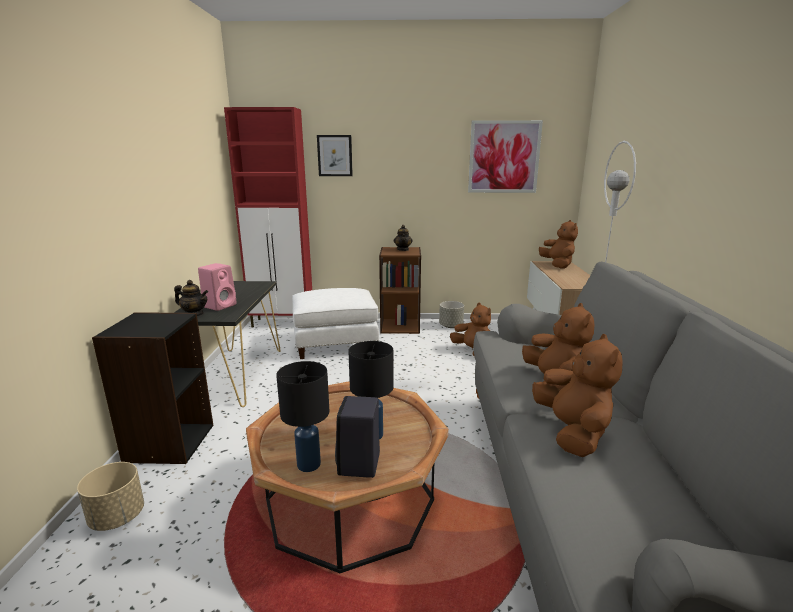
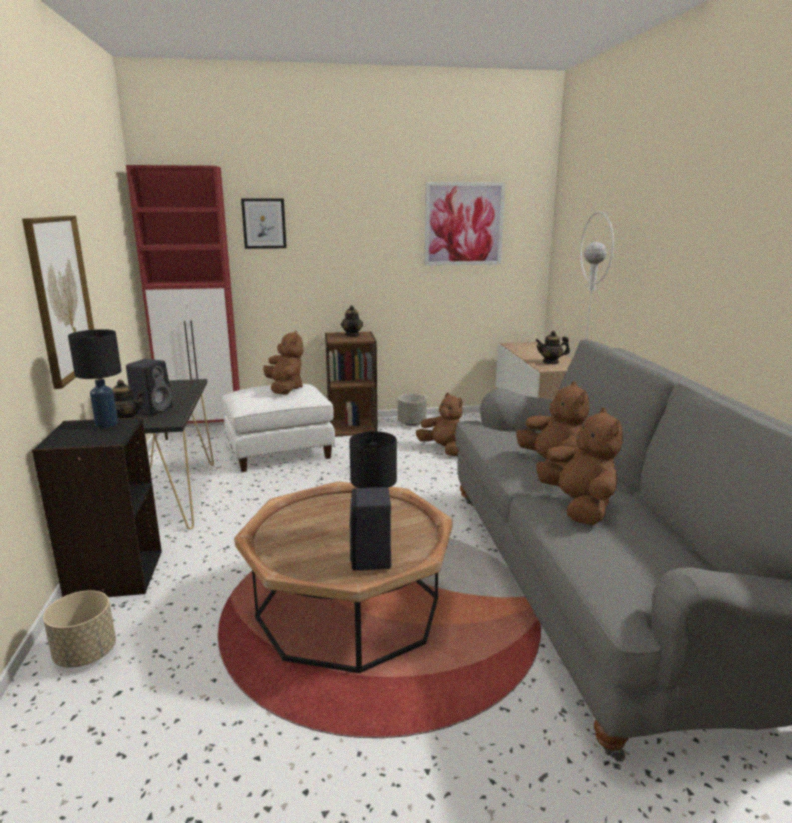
camera: 10 degrees left, 0 degrees up
pink speaker [198,263,237,311] -> black speaker [126,359,173,416]
black table lamp [276,361,329,472] -> black table lamp moved to [68,329,121,428]
brown plush toy [539,220,578,268] -> brown plush toy moved to [263,330,303,395]
none -> picture [22,216,94,389]
none -> teapot [535,331,570,364]

